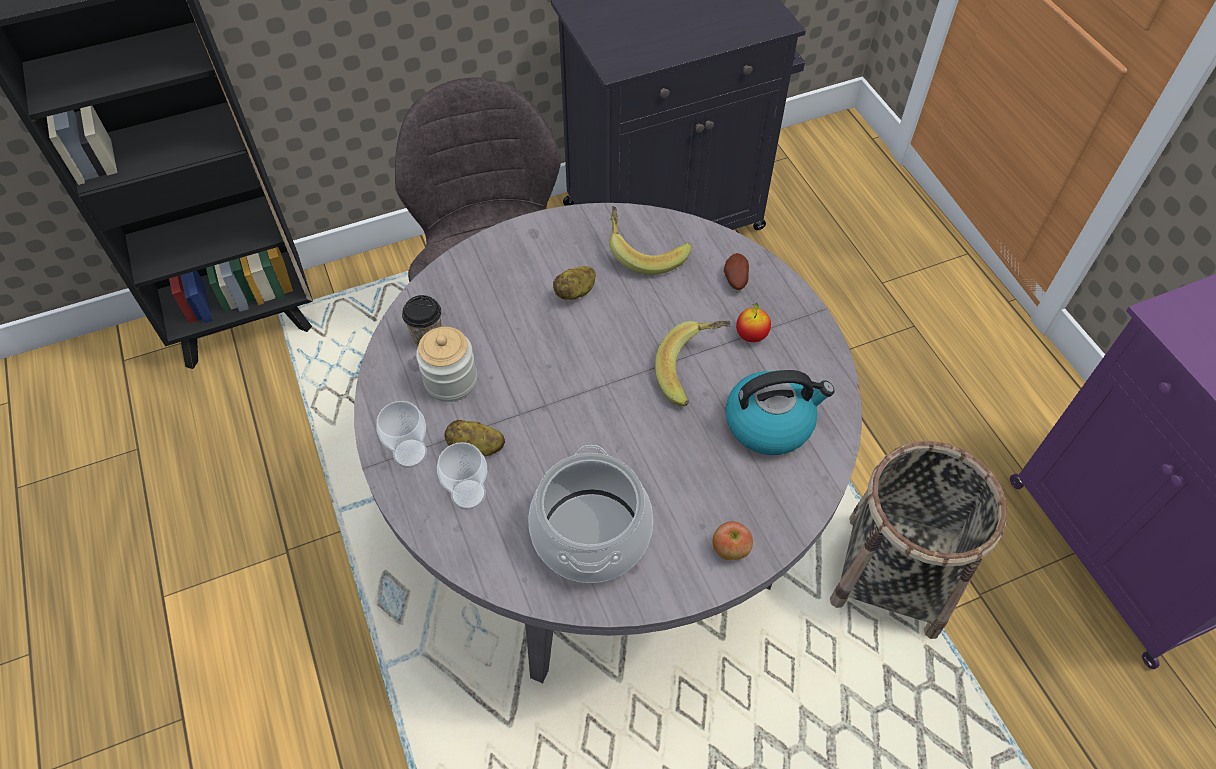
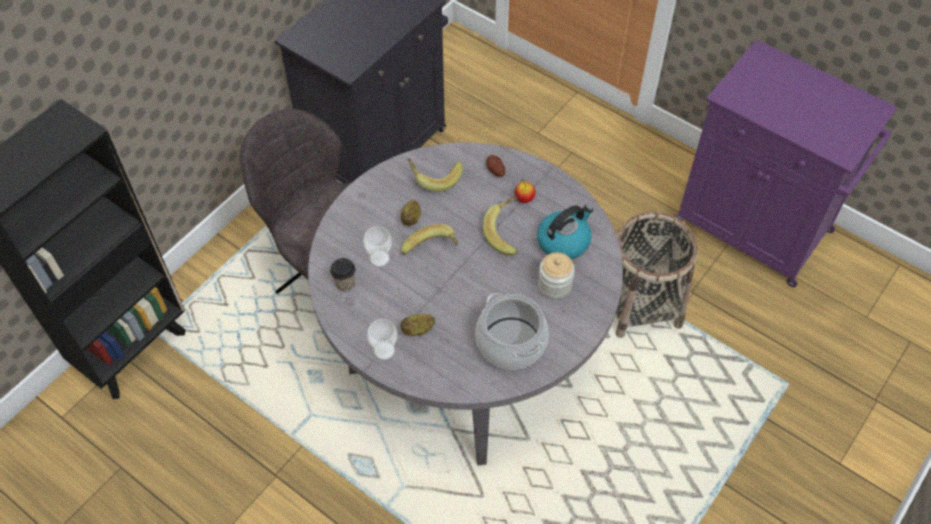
camera: 30 degrees left, 0 degrees up
jar [416,327,477,402] -> jar moved to [538,252,575,299]
cup [437,442,487,510] -> cup moved to [363,226,392,267]
apple [712,521,753,560] -> none
none -> banana [401,224,458,255]

